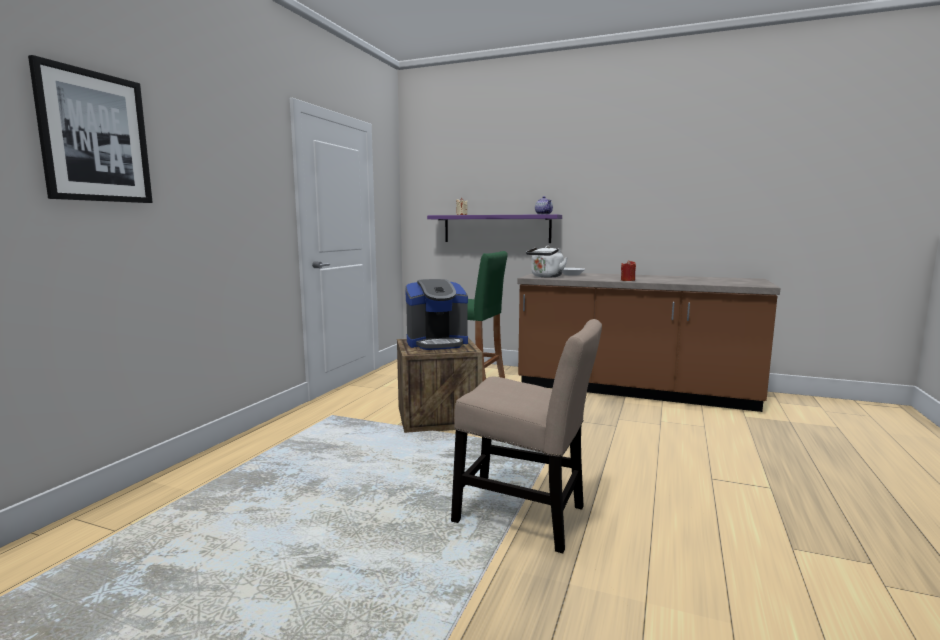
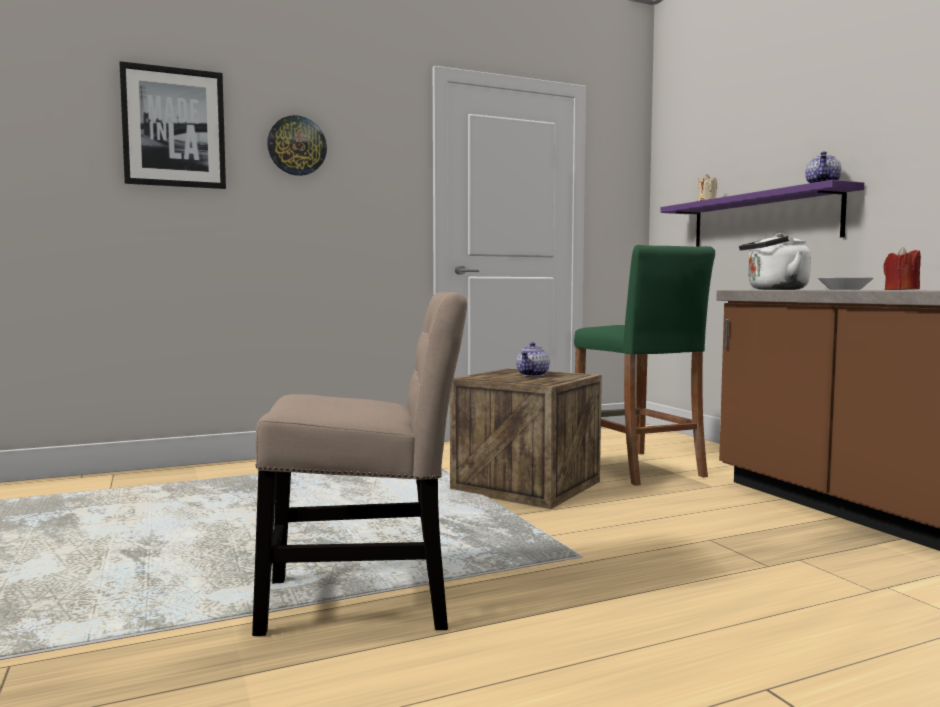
camera: 45 degrees right, 5 degrees down
coffee machine [405,279,468,350] -> teapot [516,342,550,377]
beige chair [451,319,602,553] -> beige chair turned 75 degrees counterclockwise [252,292,467,636]
none -> wall clock [267,115,327,176]

